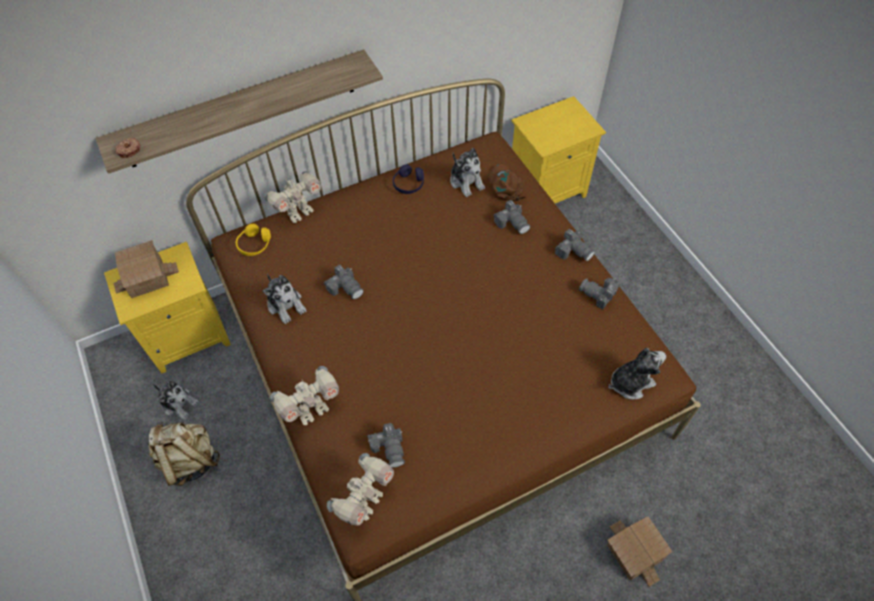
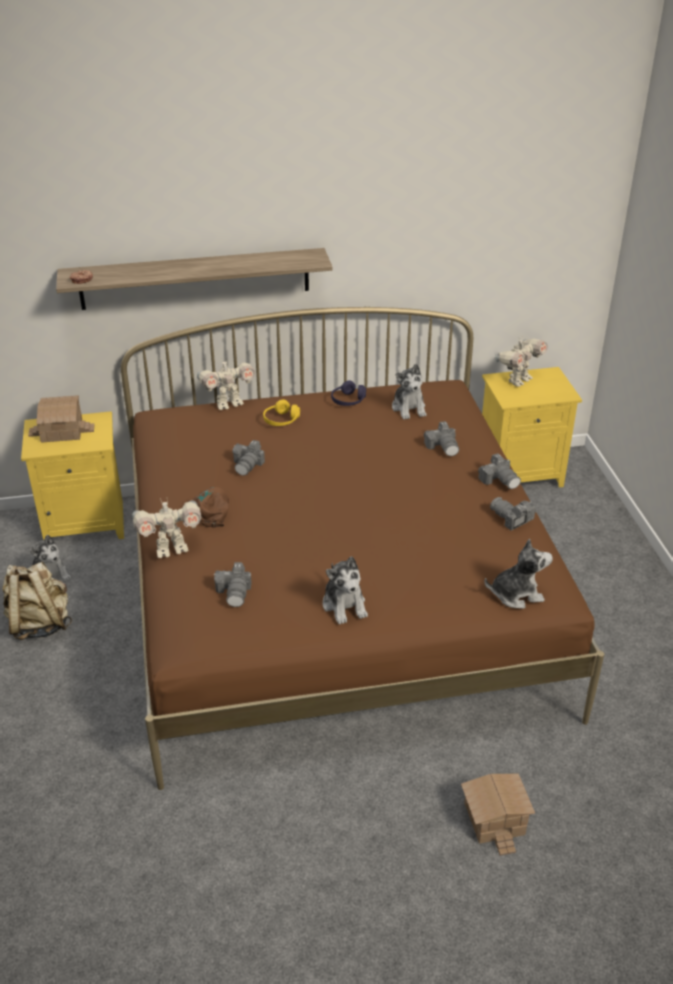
camera: 15 degrees right, 20 degrees down
yellow headphones [236,224,271,256] -> yellow headphones moved to [263,400,300,426]
plush toy [263,273,306,324] -> plush toy moved to [323,556,368,624]
camera [324,265,364,299] -> camera turned 45 degrees clockwise [232,440,265,476]
toy robot [327,453,394,526] -> toy robot moved to [495,337,548,387]
brown cap [488,164,525,201] -> brown cap moved to [192,487,229,528]

